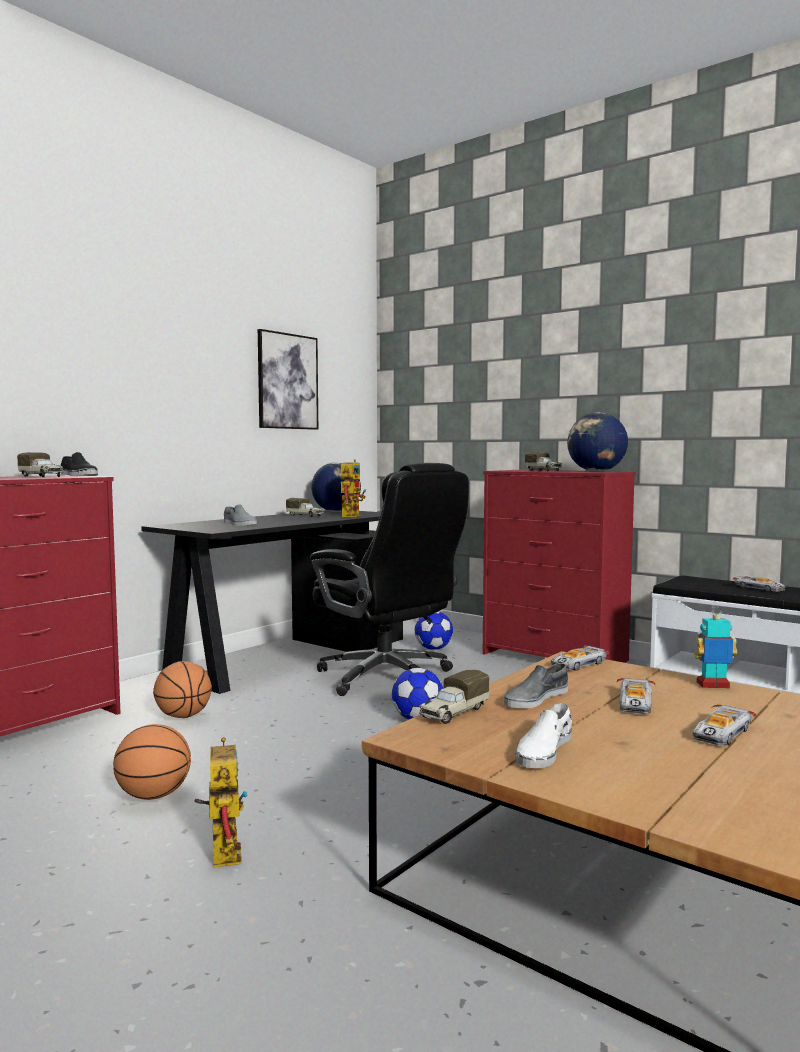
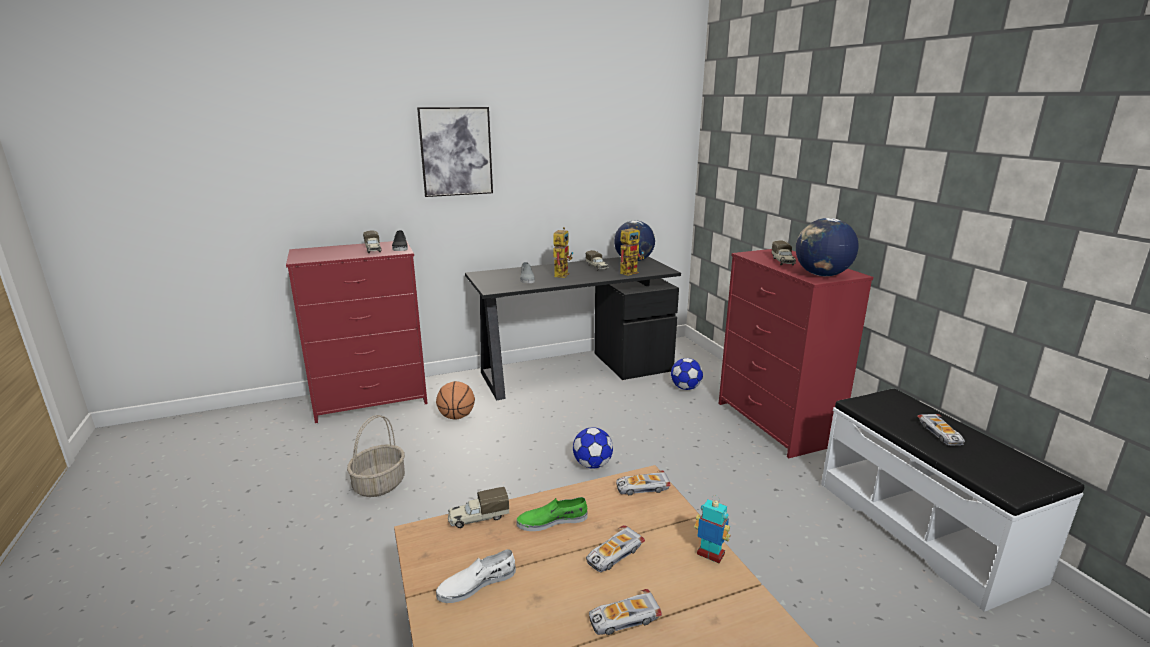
camera: 30 degrees right, 15 degrees up
basketball [113,724,191,800] -> basket [347,415,405,497]
toy robot [194,737,248,867] -> toy robot moved to [553,227,573,278]
picture [258,329,318,430] -> picture moved to [417,107,493,197]
black office chair [310,463,469,696] -> none
grey shoe [504,663,568,708] -> green shoe [517,497,588,531]

